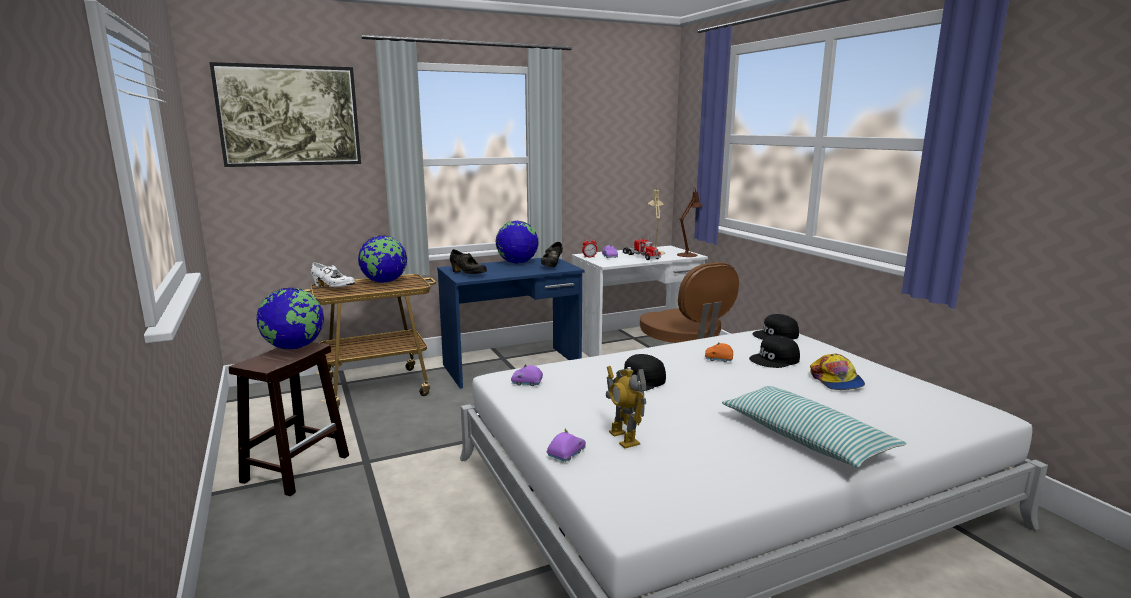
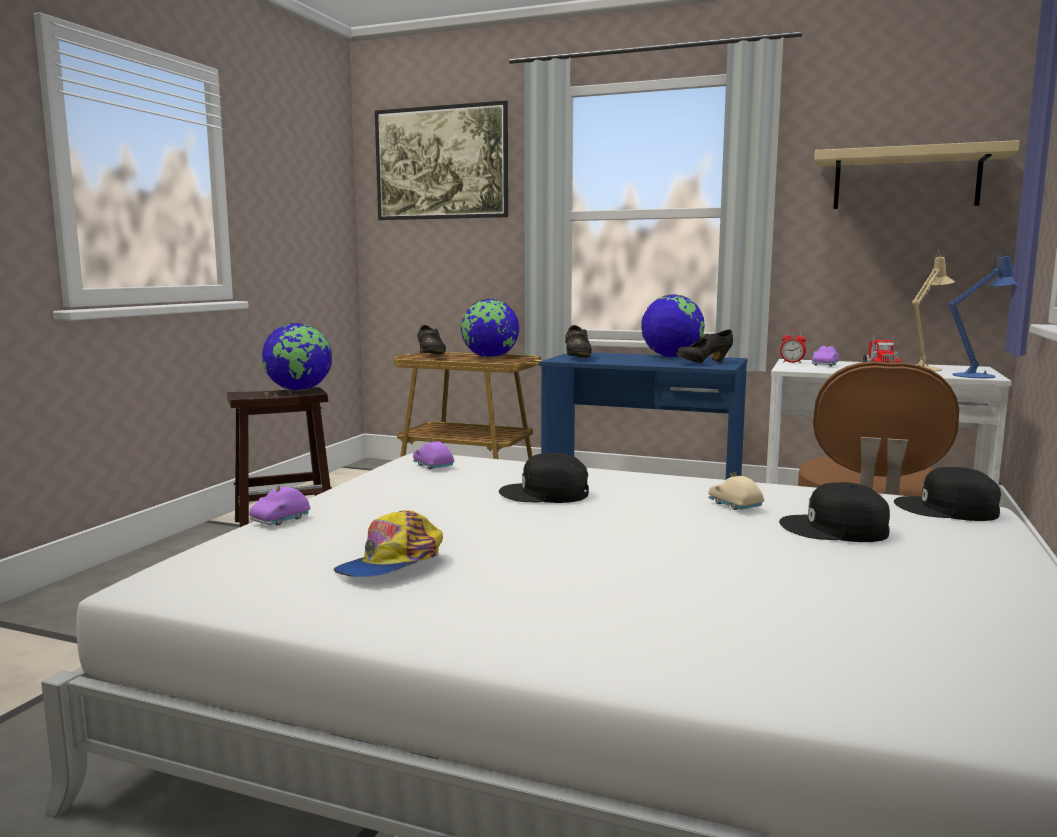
camera: 45 degrees right, 5 degrees down
white shoe [311,262,355,287] -> black shoe [418,325,446,354]
purple toy car [546,428,586,462] -> purple toy car turned 135 degrees clockwise [249,485,311,525]
toy robot [606,366,646,448] -> none
brown table lamp [677,189,703,257] -> blue table lamp [949,249,1017,378]
orange toy car [705,342,733,362] -> beige toy car [708,472,764,510]
pillow [722,386,906,467] -> none
cap [810,354,865,390] -> cap moved to [334,510,443,577]
none -> beige shelf [814,140,1020,209]

